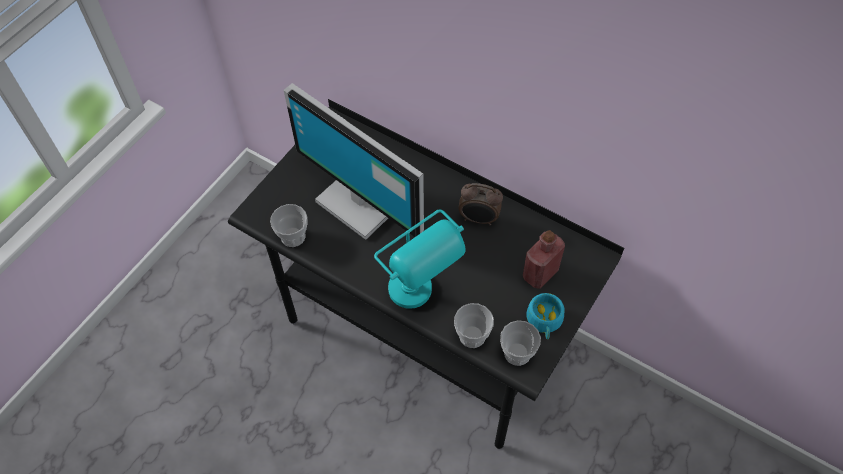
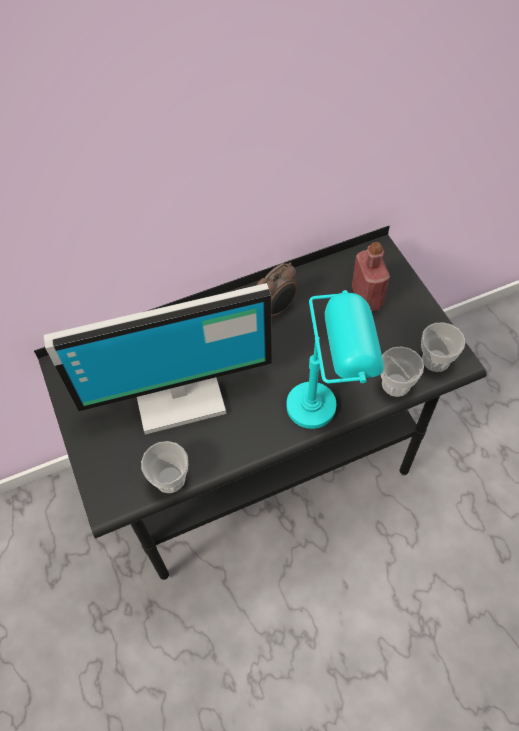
camera: 55 degrees left, 0 degrees up
turquoise cup [526,293,565,340] -> none

